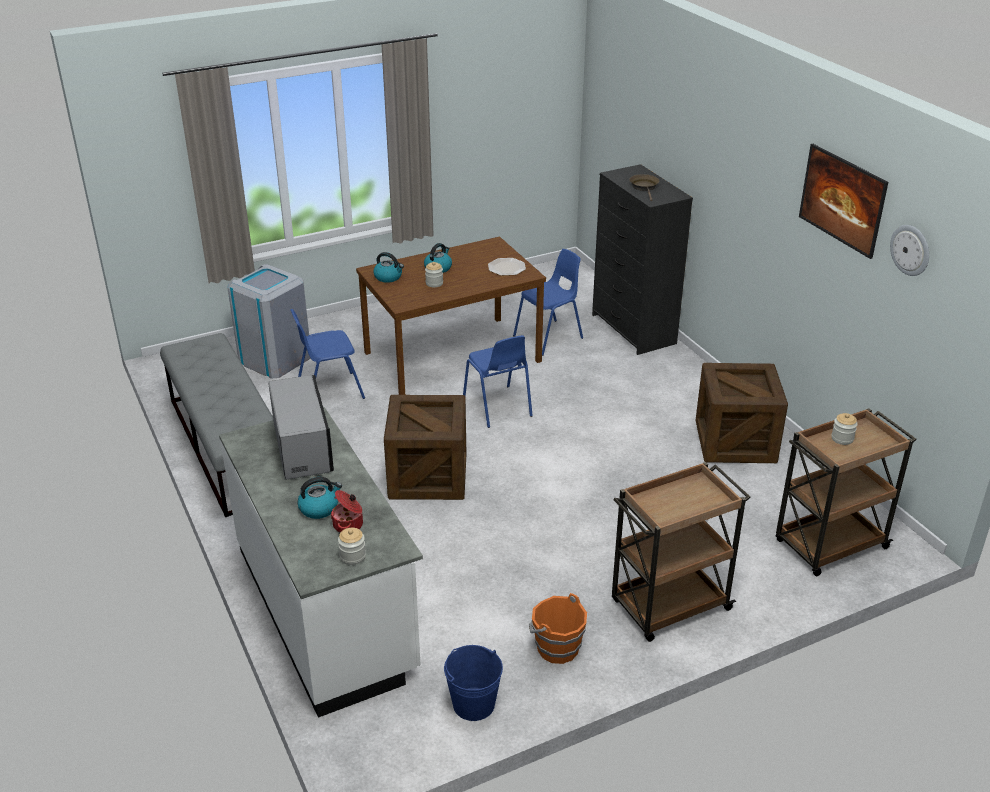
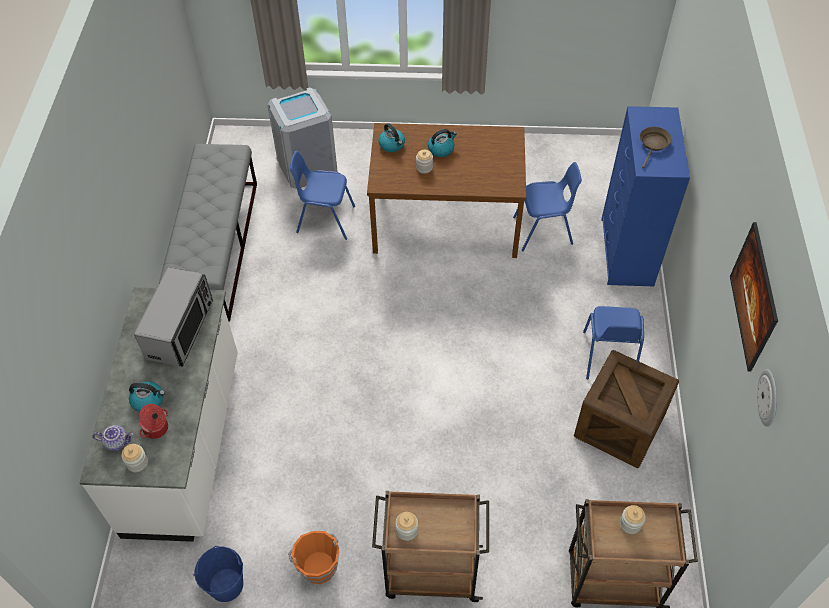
camera: 30 degrees right, 20 degrees up
crate [384,395,466,500] -> none
blue chair [463,335,533,428] -> blue chair moved to [583,306,644,379]
plate [488,258,526,276] -> none
black dresser [592,164,693,355] -> blue dresser [601,106,690,286]
none -> teapot [93,425,133,451]
none -> jar [395,512,418,541]

